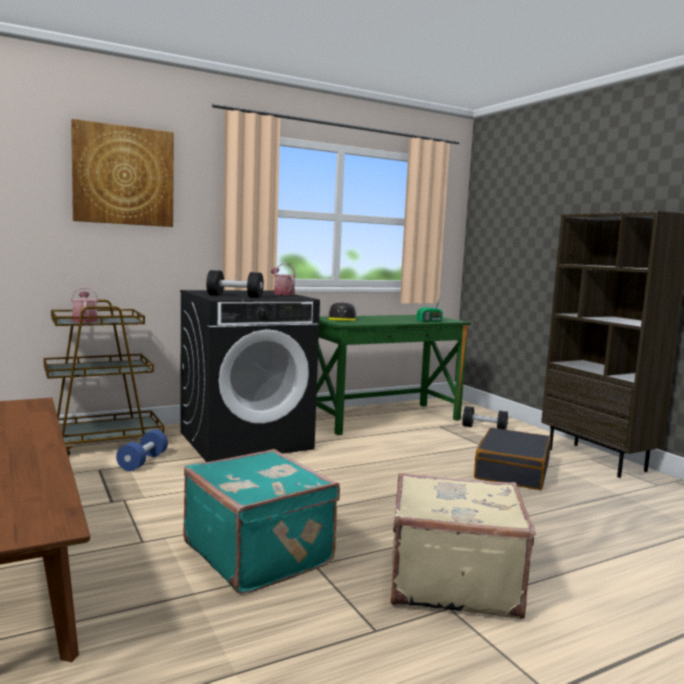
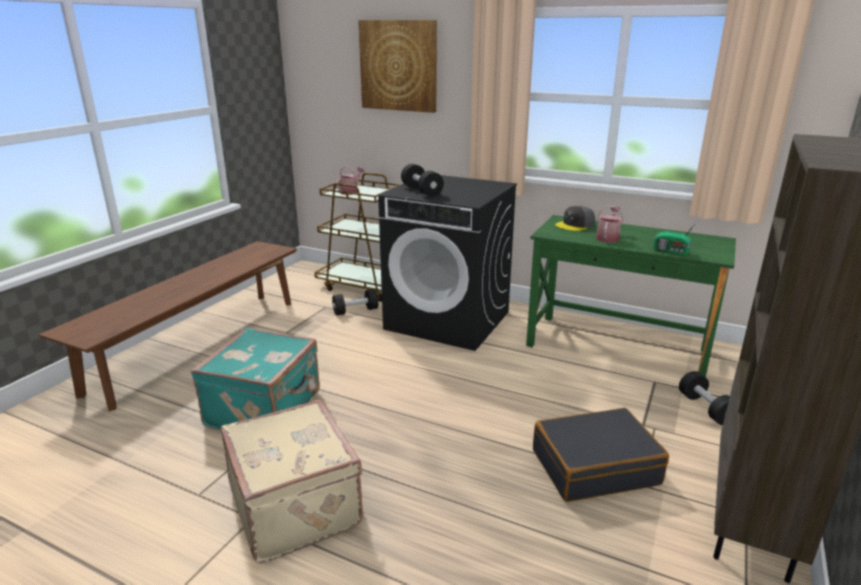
camera: 55 degrees right, 15 degrees up
blue dumbbell [116,430,168,471] -> black dumbbell [332,289,378,316]
watering can [271,263,296,295] -> watering can moved to [596,206,623,243]

